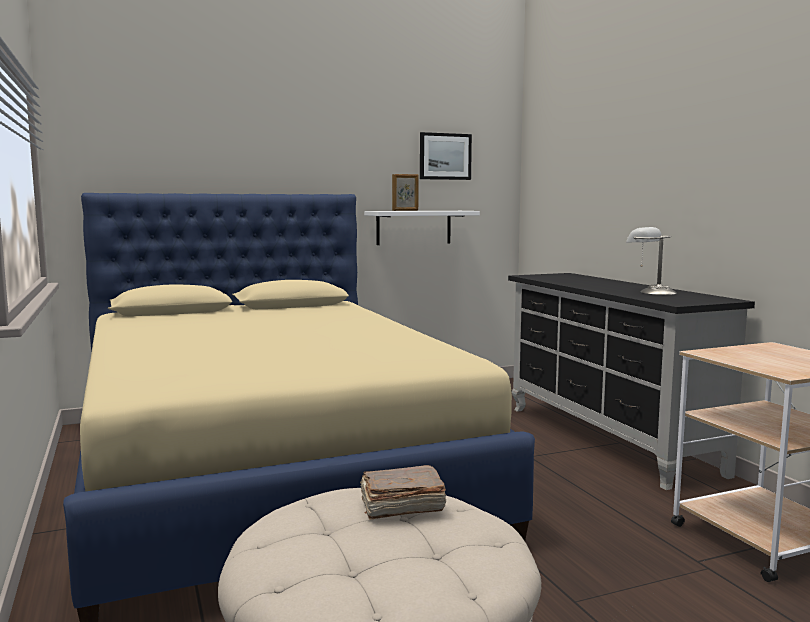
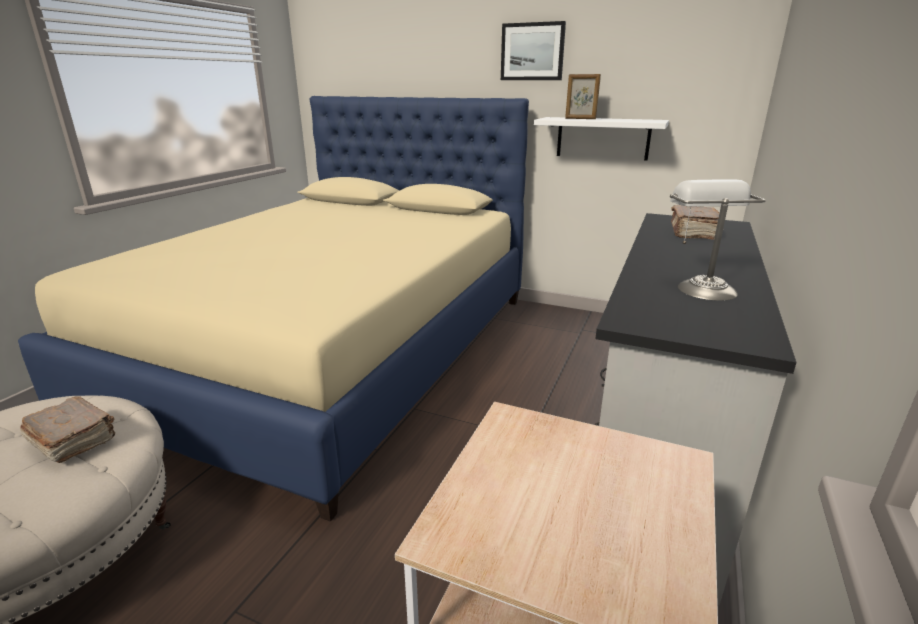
camera: 45 degrees right, 15 degrees up
picture [420,132,472,180] -> picture moved to [501,21,566,80]
none -> brown book [671,205,719,240]

